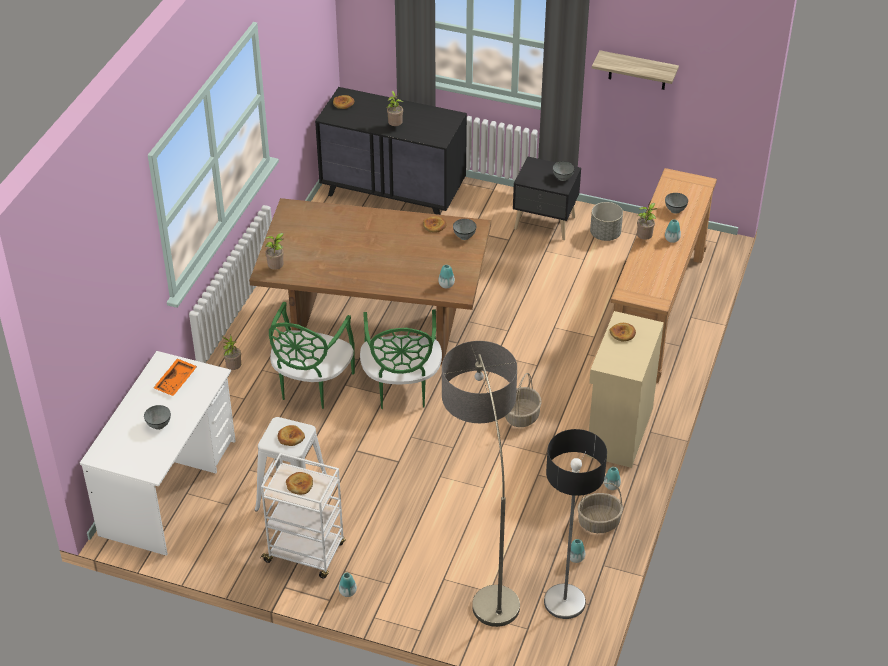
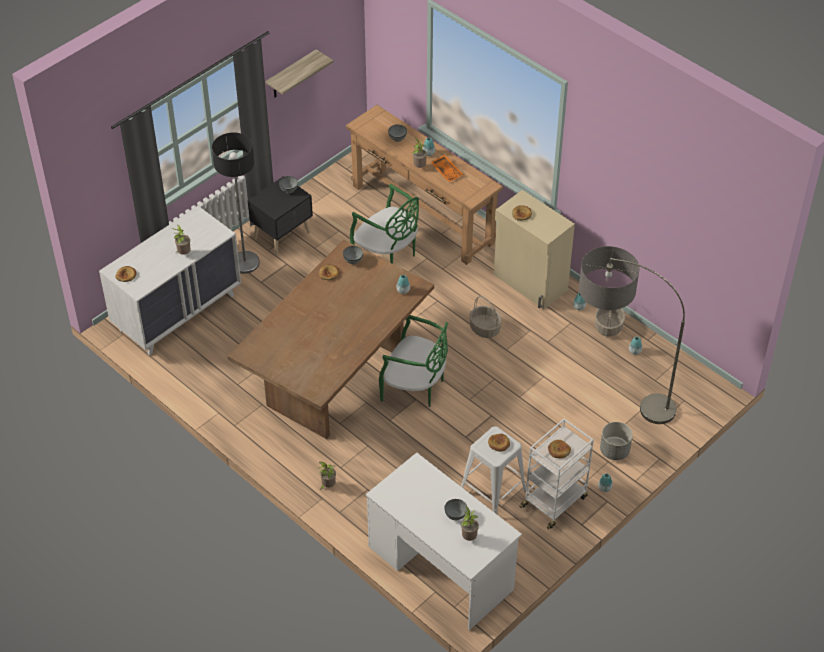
camera: 65 degrees left, 5 degrees up
orange tray [153,358,197,396] -> orange tray moved to [431,155,464,182]
potted plant [265,233,284,270] -> potted plant moved to [461,506,479,541]
green chair [269,302,355,409] -> green chair moved to [350,184,419,264]
black dresser [315,87,467,215] -> white dresser [99,206,241,356]
floor lamp [544,429,607,619] -> floor lamp moved to [212,133,260,274]
grey planter [590,202,623,241] -> grey planter moved to [600,422,633,460]

